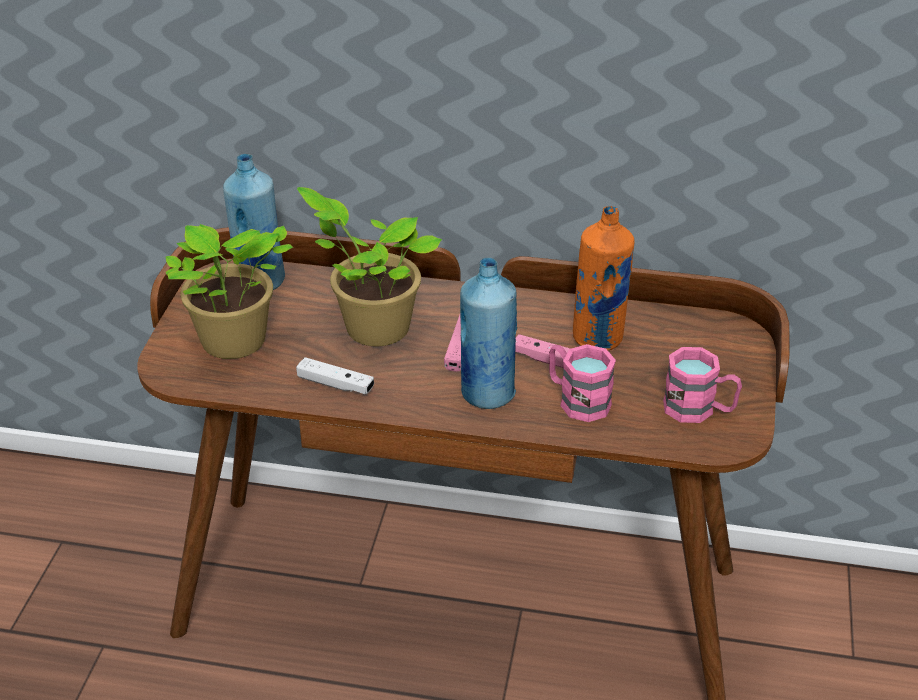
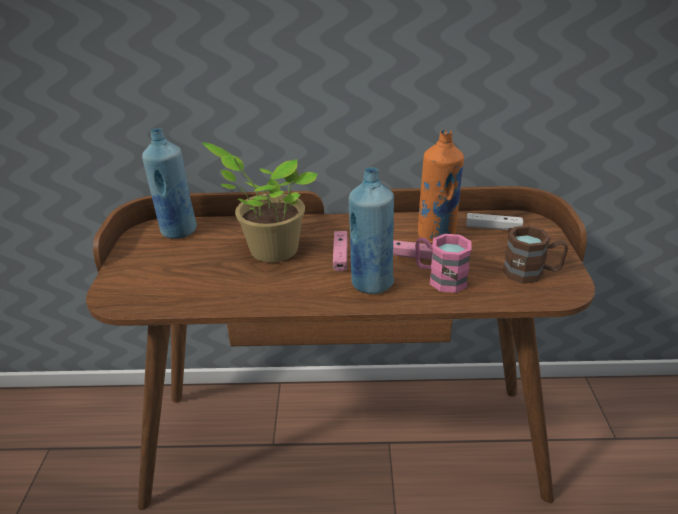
camera: 10 degrees left, 5 degrees down
potted plant [165,224,293,359] -> none
white game controller [296,357,374,394] -> white game controller moved to [466,213,523,230]
pink mug [663,347,742,423] -> brown mug [503,225,568,284]

